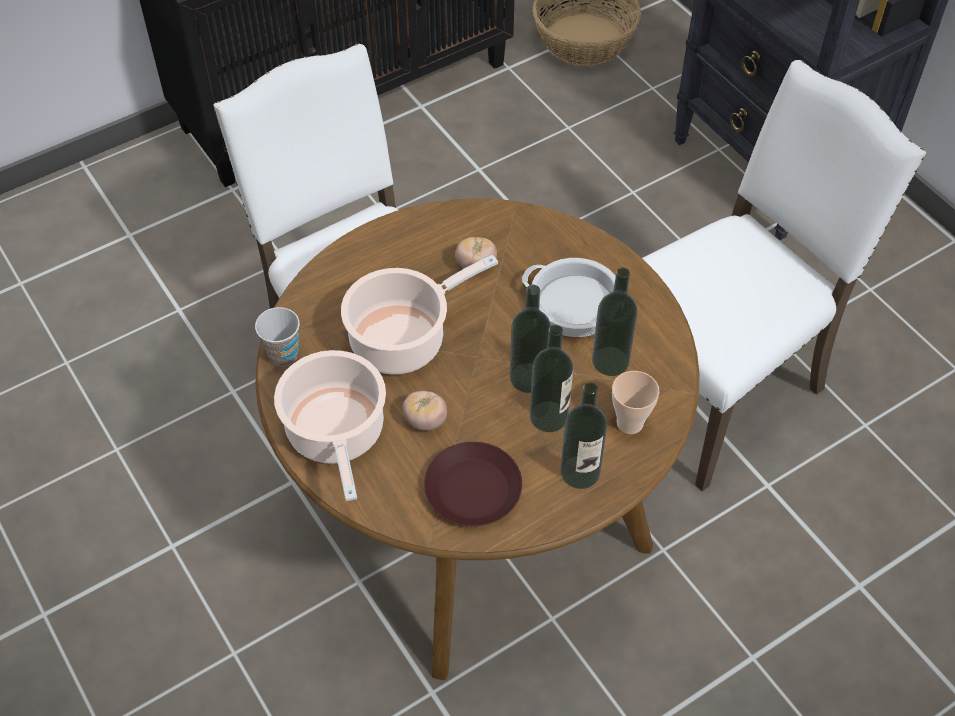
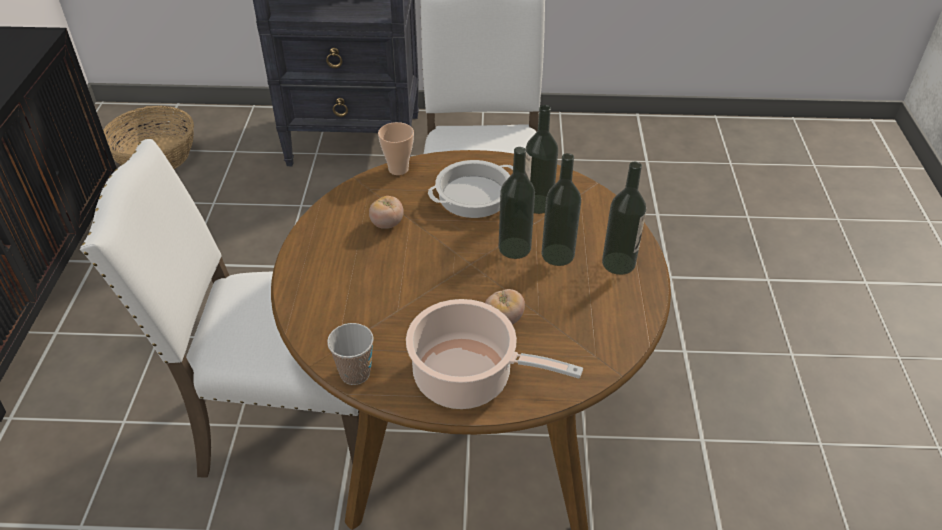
camera: 55 degrees left, 10 degrees down
cooking pot [341,255,498,375] -> none
brown plate [424,442,522,526] -> none
cup [612,371,659,434] -> cup moved to [378,122,414,175]

